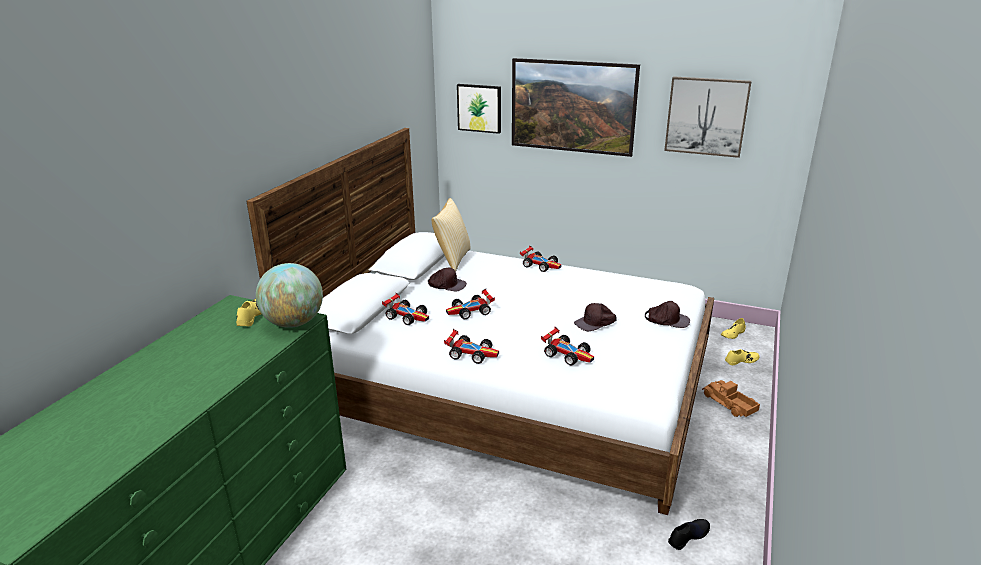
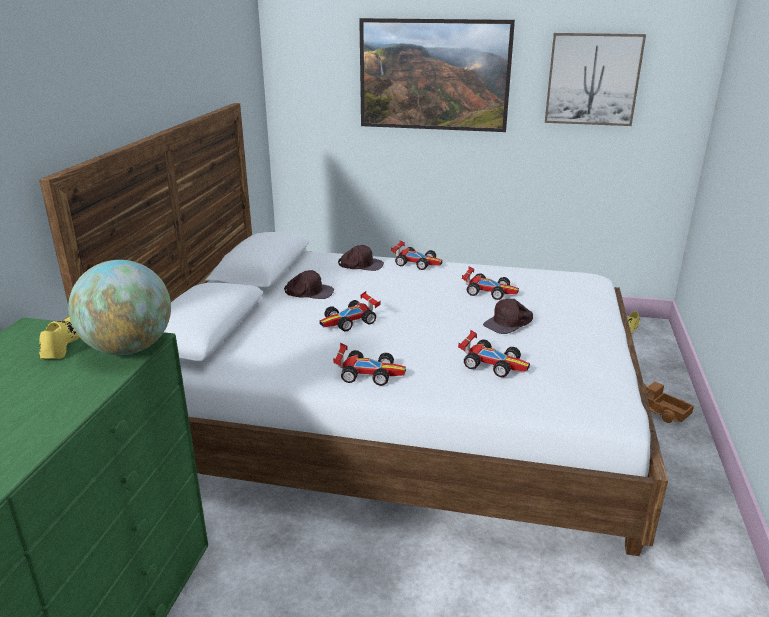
camera: 10 degrees left, 0 degrees up
toy car [382,293,429,325] -> toy car moved to [462,266,519,300]
pillow [432,198,471,272] -> none
picture [457,84,501,134] -> none
brown cap [645,301,690,328] -> brown cap moved to [338,245,384,271]
black shoe [668,519,710,550] -> none
yellow shoe [725,349,760,365] -> none

